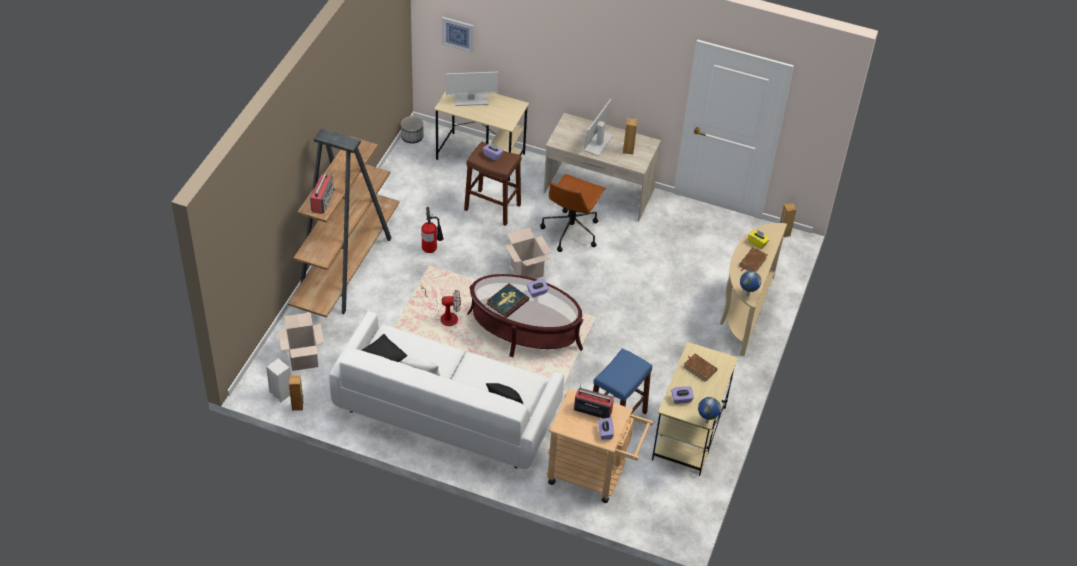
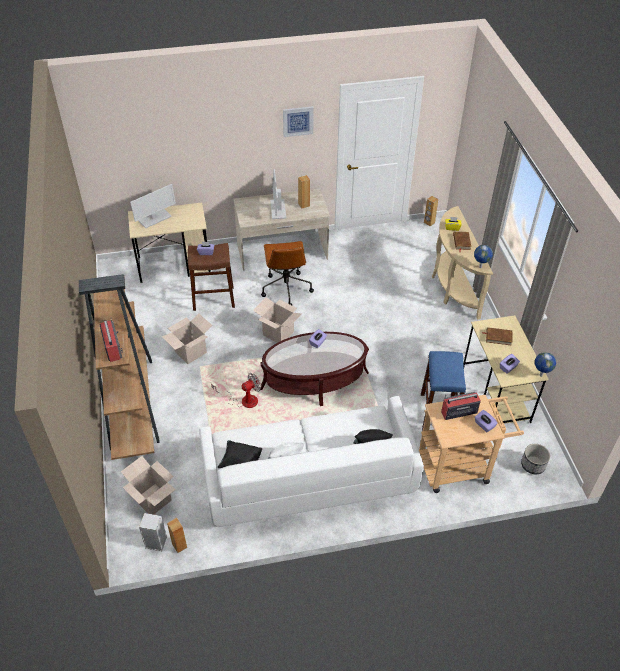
camera: 30 degrees left, 0 degrees up
planter [401,116,424,144] -> planter moved to [521,444,550,474]
fire extinguisher [422,207,444,253] -> cardboard box [162,313,212,364]
picture [442,17,474,53] -> picture moved to [283,106,314,137]
book [487,284,529,318] -> none

